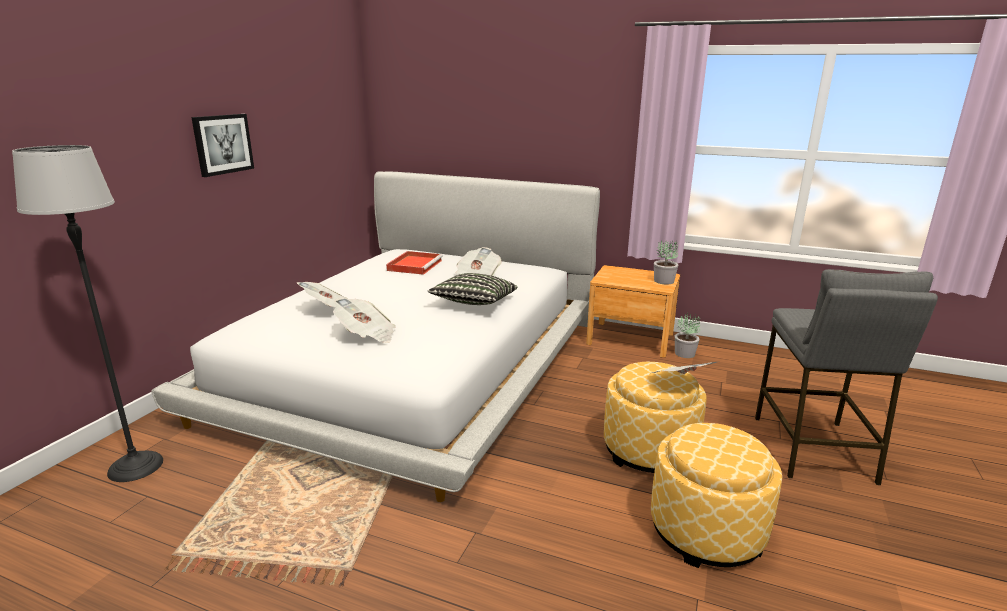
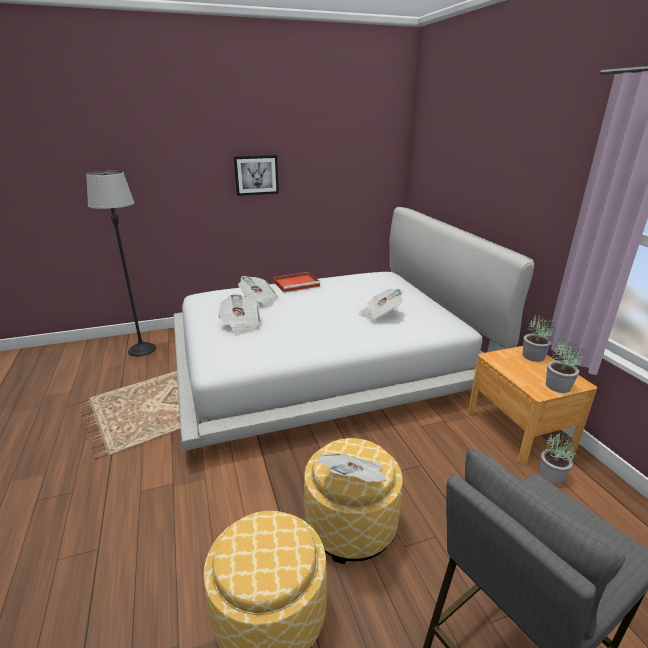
camera: 50 degrees right, 5 degrees up
red tray [386,251,443,275] -> red tray moved to [273,272,320,292]
pillow [428,273,517,305] -> none
none -> potted plant [523,314,554,362]

